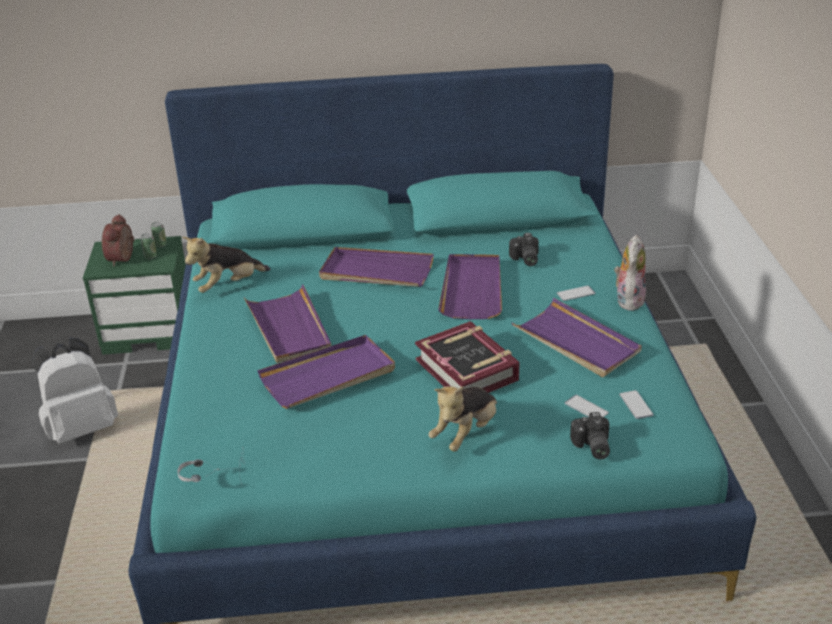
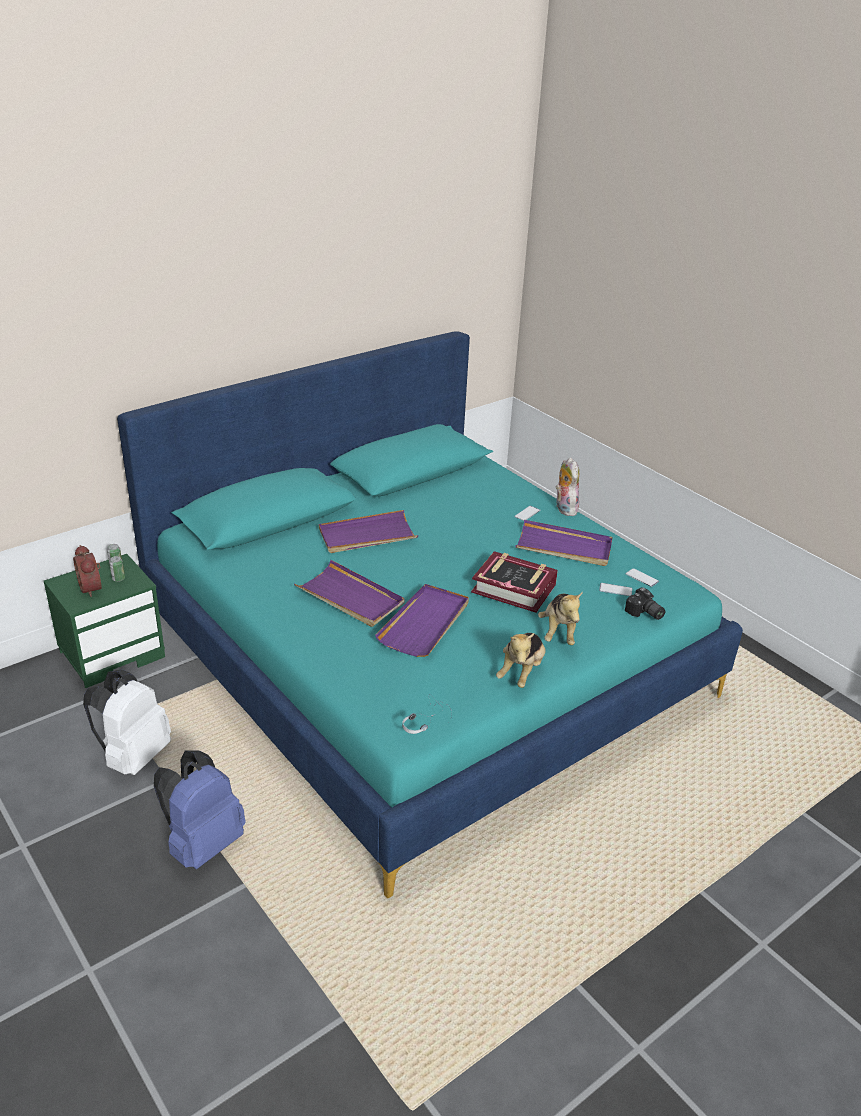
camera: 35 degrees left, 0 degrees up
plush toy [182,237,270,293] -> plush toy moved to [496,633,546,688]
purple tray [438,254,502,319] -> none
camera [509,233,539,266] -> none
none -> blue backpack [154,750,246,869]

